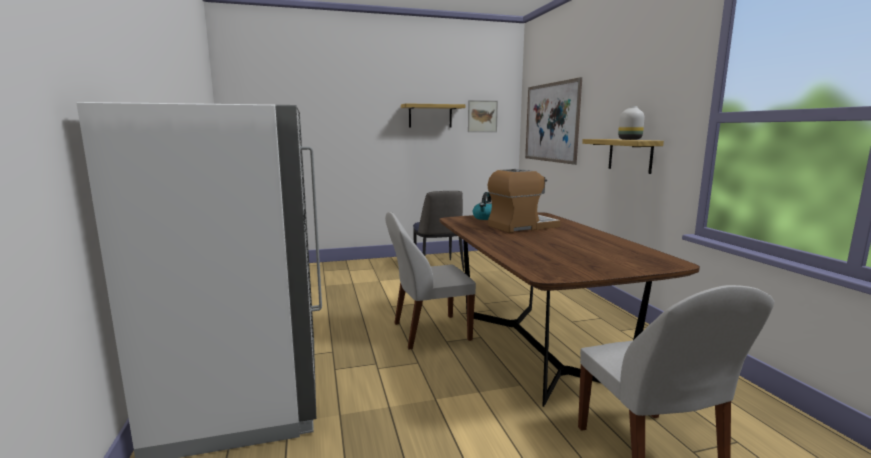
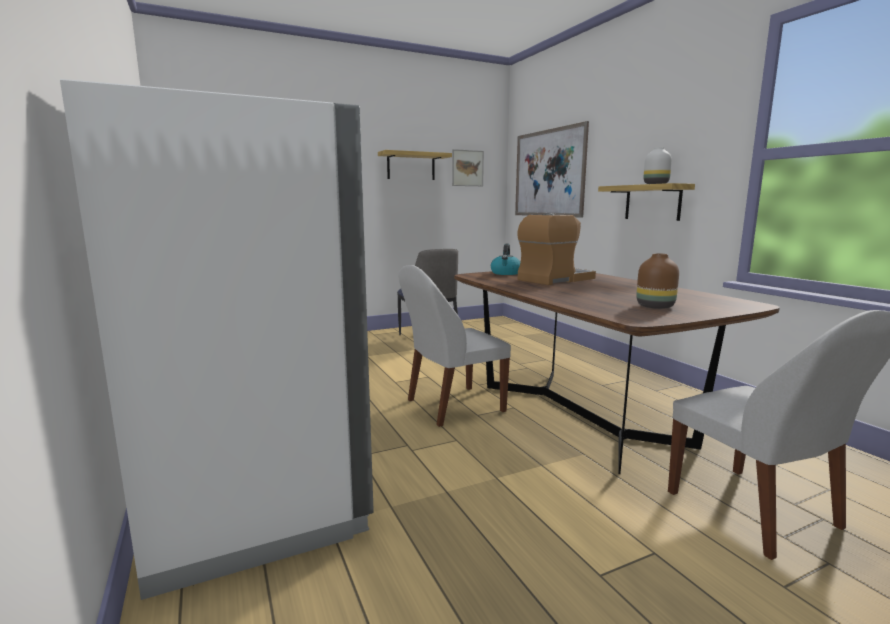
camera: 10 degrees left, 0 degrees up
none -> brown vase [636,253,679,309]

